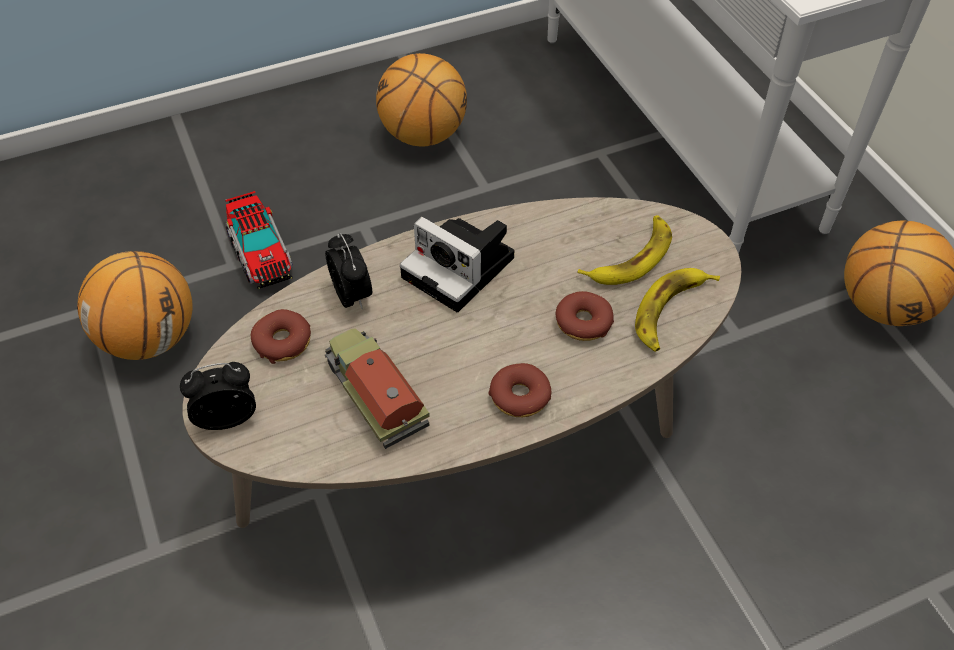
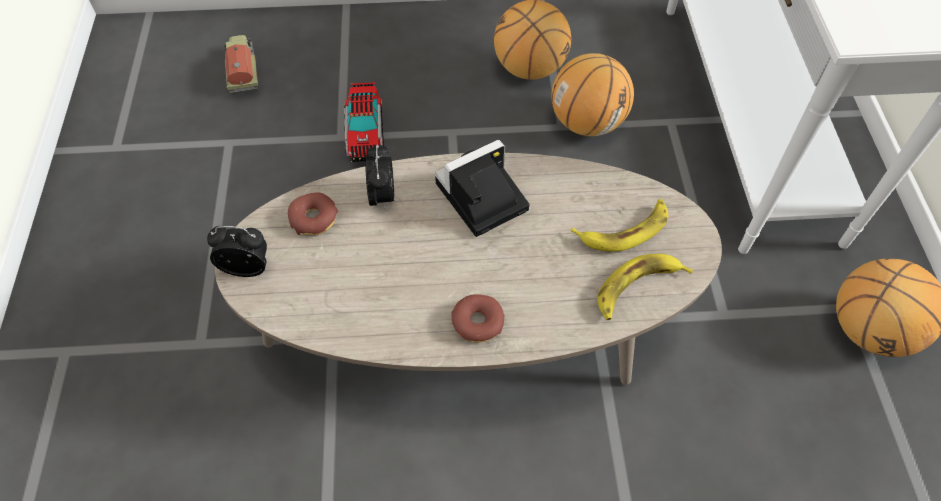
camera: 20 degrees right, 5 degrees up
basketball [77,251,193,360] -> basketball moved to [551,53,634,136]
toy truck [325,328,430,449] -> toy truck moved to [224,35,258,95]
camera [400,217,514,312] -> camera turned 90 degrees clockwise [435,140,529,237]
donut [555,291,614,341] -> none

